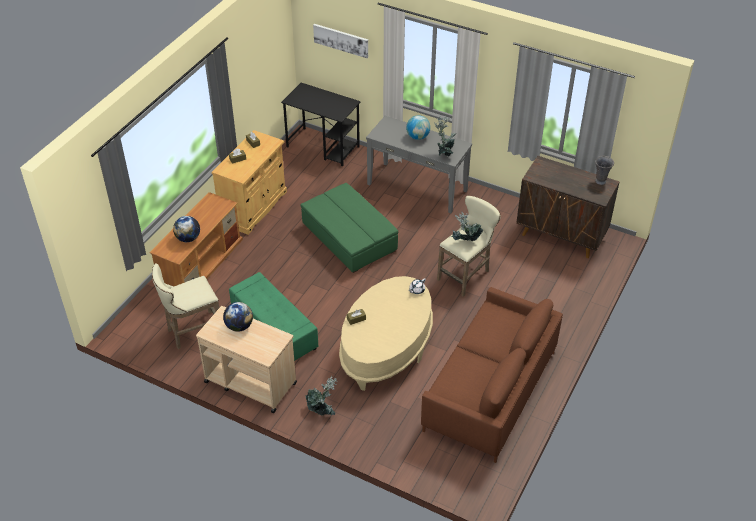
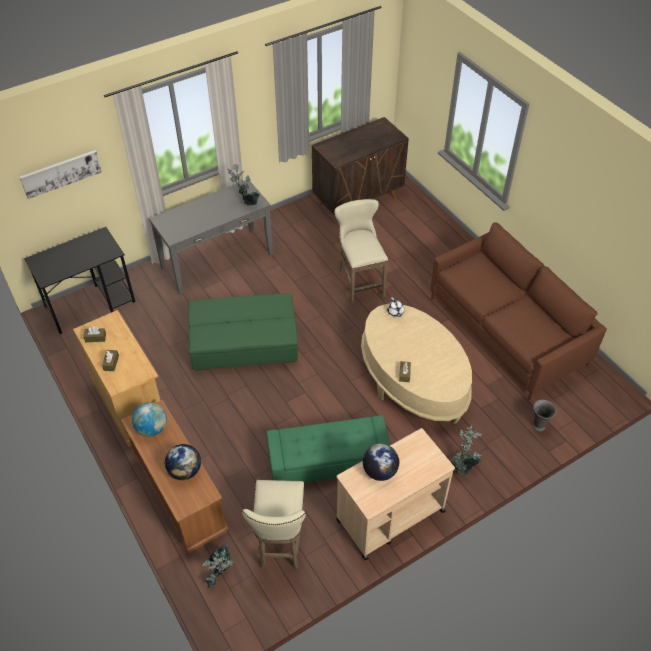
camera: 60 degrees left, 5 degrees up
globe [406,115,430,140] -> globe moved to [132,402,167,437]
potted plant [451,212,483,241] -> potted plant moved to [202,545,234,588]
grey vase [595,156,614,185] -> grey vase moved to [532,400,556,432]

